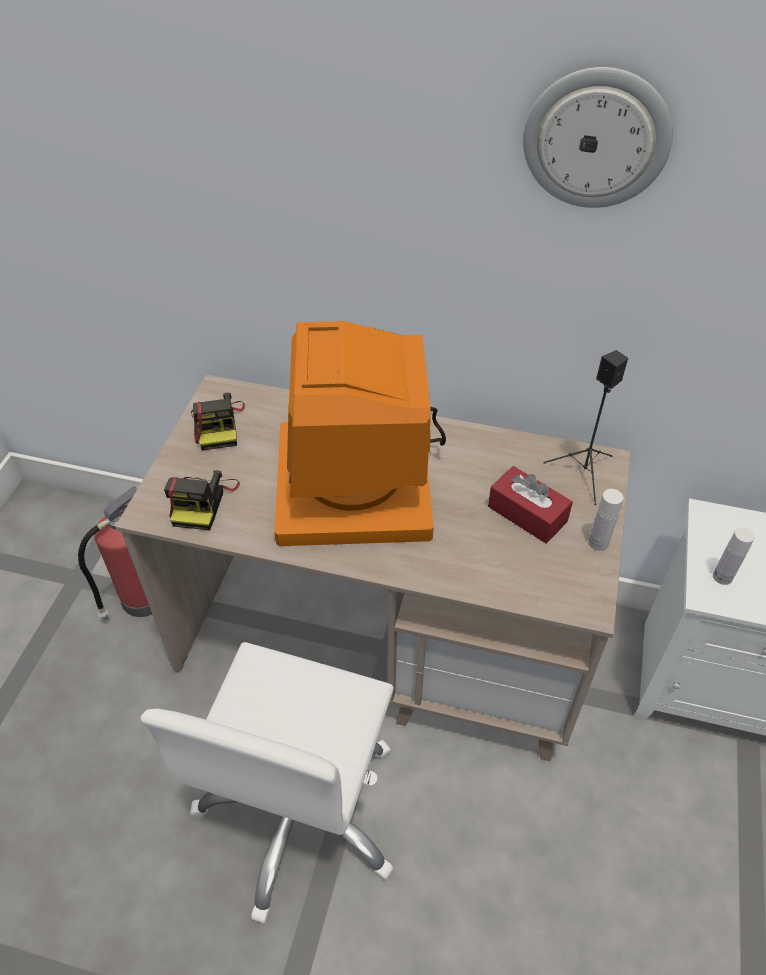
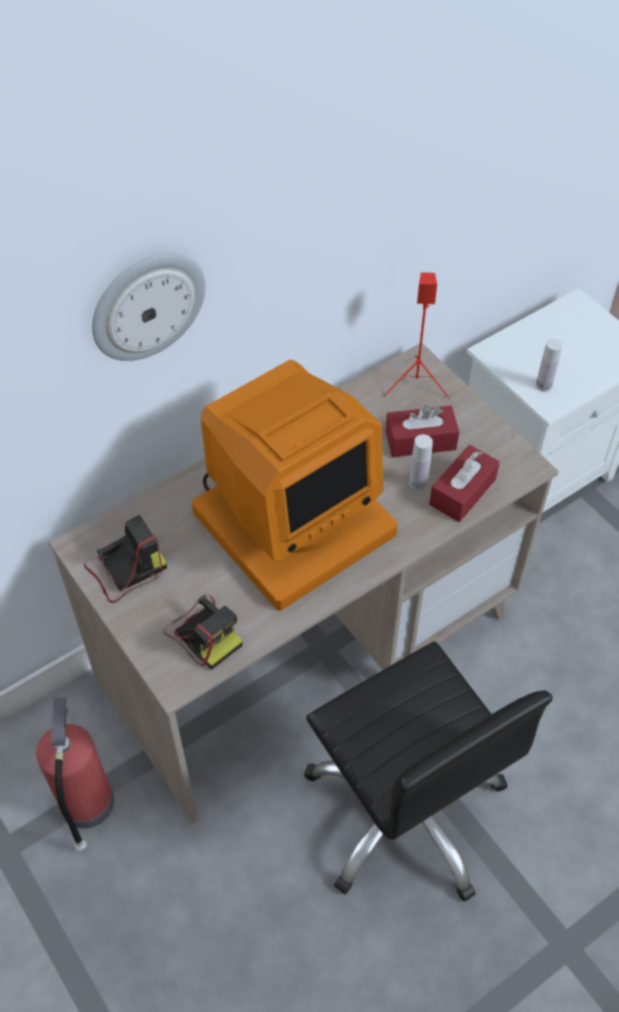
camera: 50 degrees left, 5 degrees up
white office chair [140,642,394,923] -> black office chair [304,642,553,901]
camera [191,393,245,450] -> camera turned 60 degrees counterclockwise [84,515,167,603]
monitor [274,321,446,546] -> monitor turned 75 degrees counterclockwise [192,360,398,611]
wall clock [523,67,673,208] -> wall clock moved to [92,253,205,361]
black speaker [544,350,628,505] -> red speaker [383,272,450,399]
white bottle [588,489,623,551] -> white bottle moved to [409,434,433,491]
none -> red tissue box [429,445,500,522]

